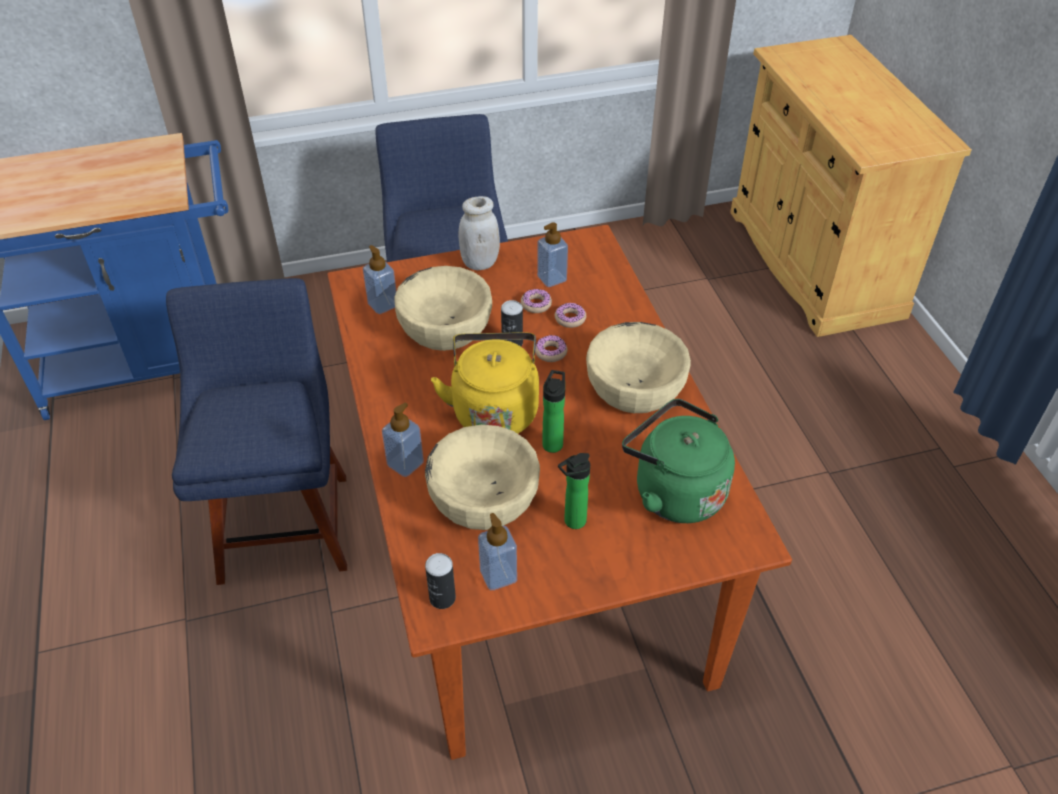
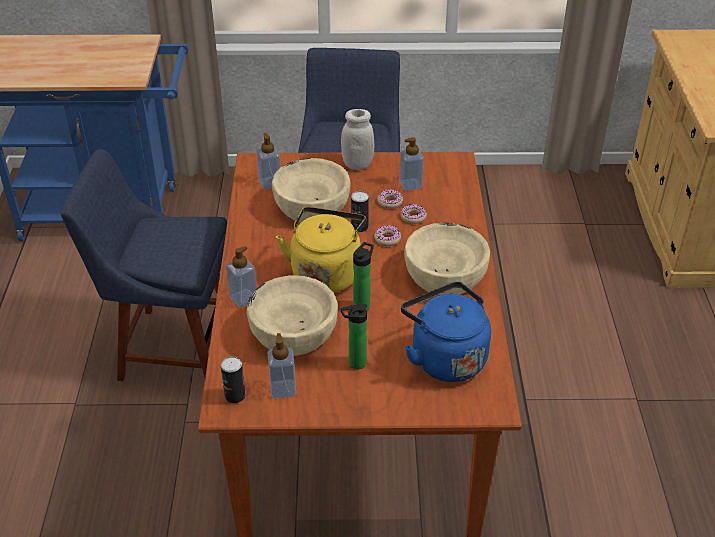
camera: 15 degrees right, 5 degrees down
blue chair [166,278,347,585] -> blue chair turned 90 degrees counterclockwise [61,149,227,381]
green kettle [622,399,735,523] -> blue kettle [401,282,491,382]

